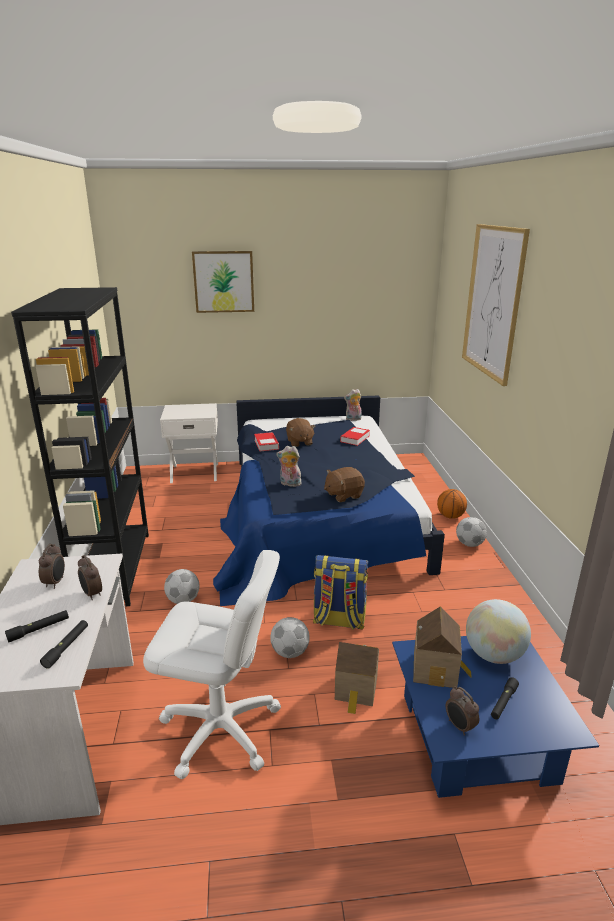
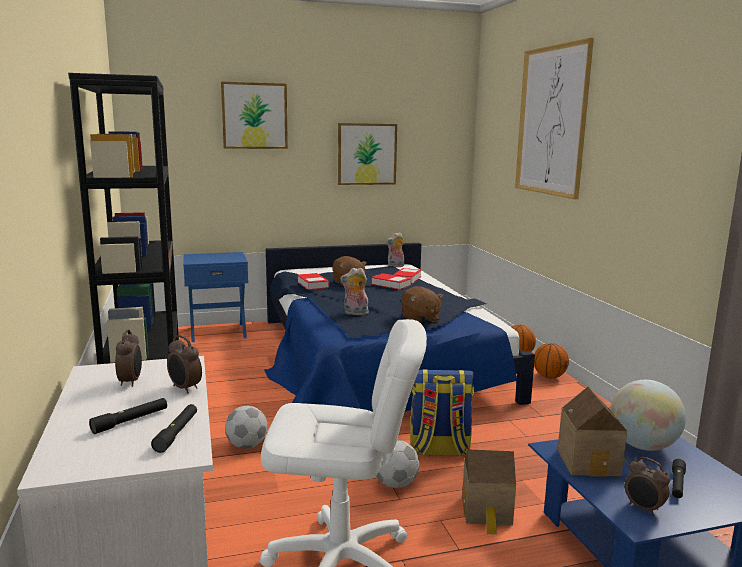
camera: 10 degrees left, 10 degrees down
white nightstand [160,403,218,483] -> blue nightstand [183,252,248,342]
brown plush toy [324,467,365,502] -> brown plush toy turned 75 degrees counterclockwise [401,286,444,323]
football [456,517,487,547] -> basketball [534,343,569,378]
none -> picture [338,123,397,185]
none -> book [371,273,411,290]

